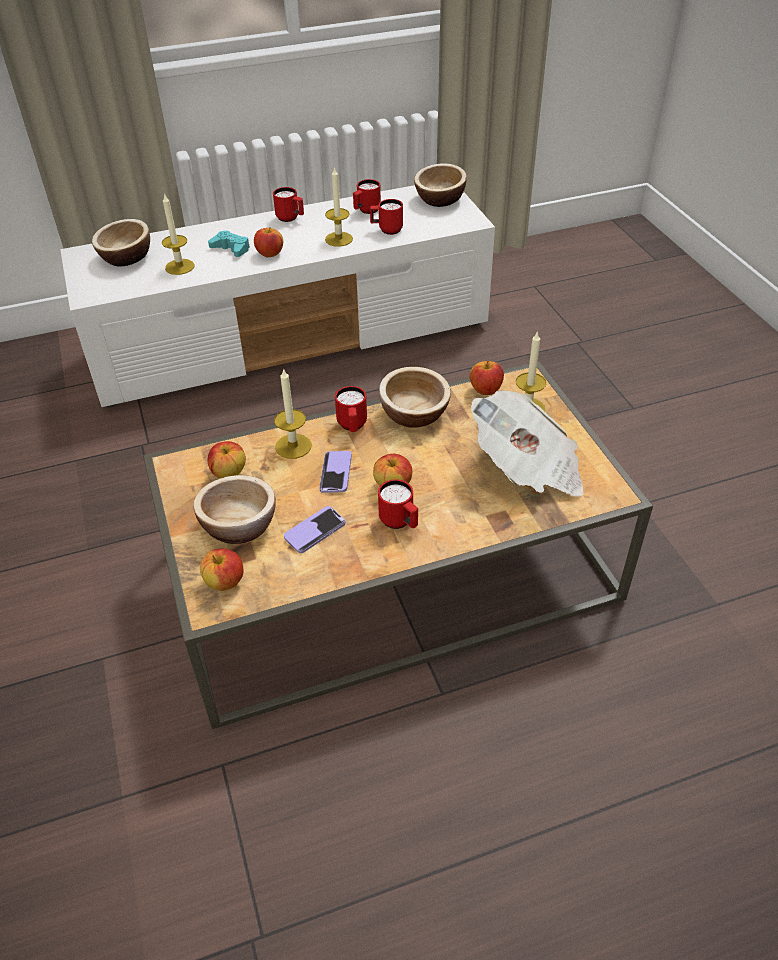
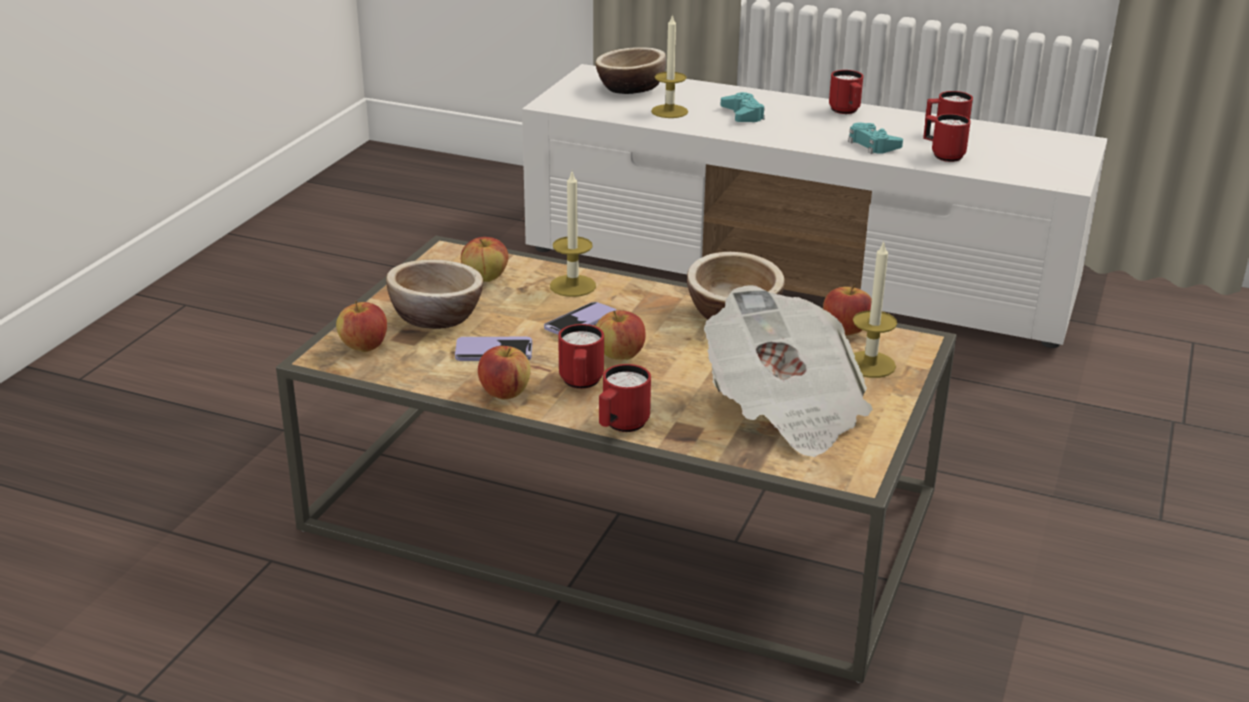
camera: 40 degrees right, 15 degrees down
apple [254,227,283,257] -> apple moved to [478,346,531,399]
candle [325,167,353,247] -> turquoise game controller [848,123,903,154]
red mug [335,386,367,432] -> red mug moved to [599,364,651,432]
bowl [414,164,467,207] -> none

